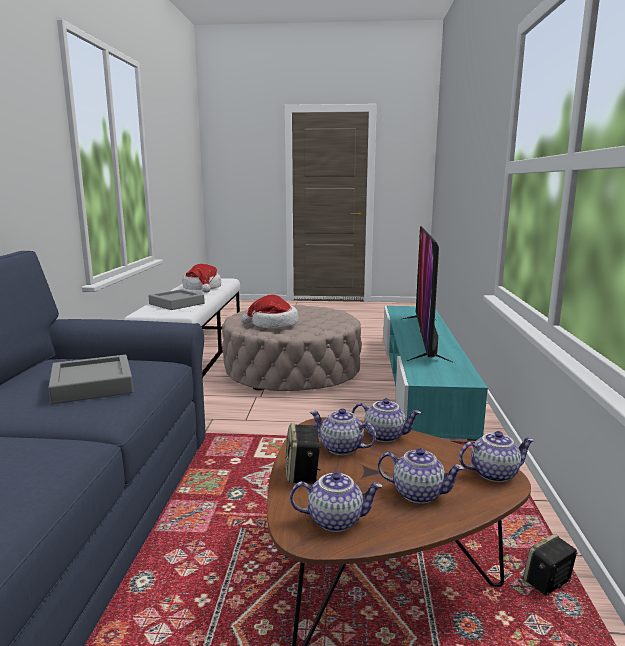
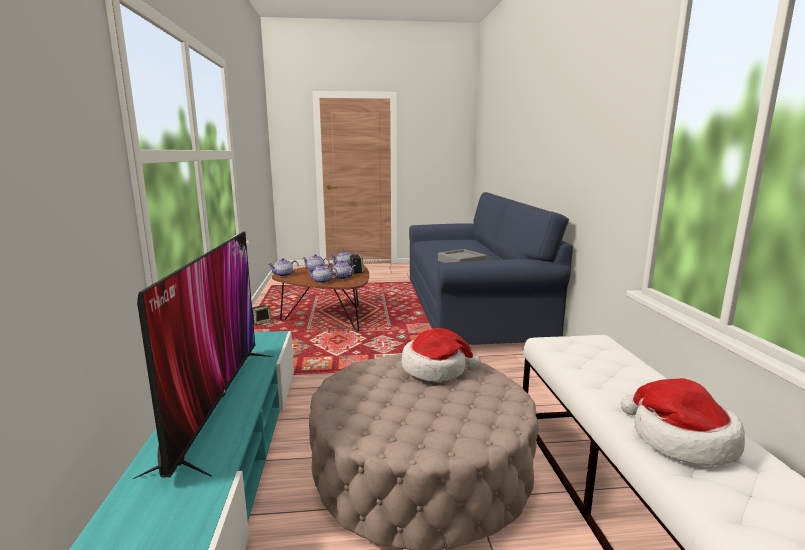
camera: 170 degrees right, 0 degrees up
grey tray [148,289,205,310] -> none

